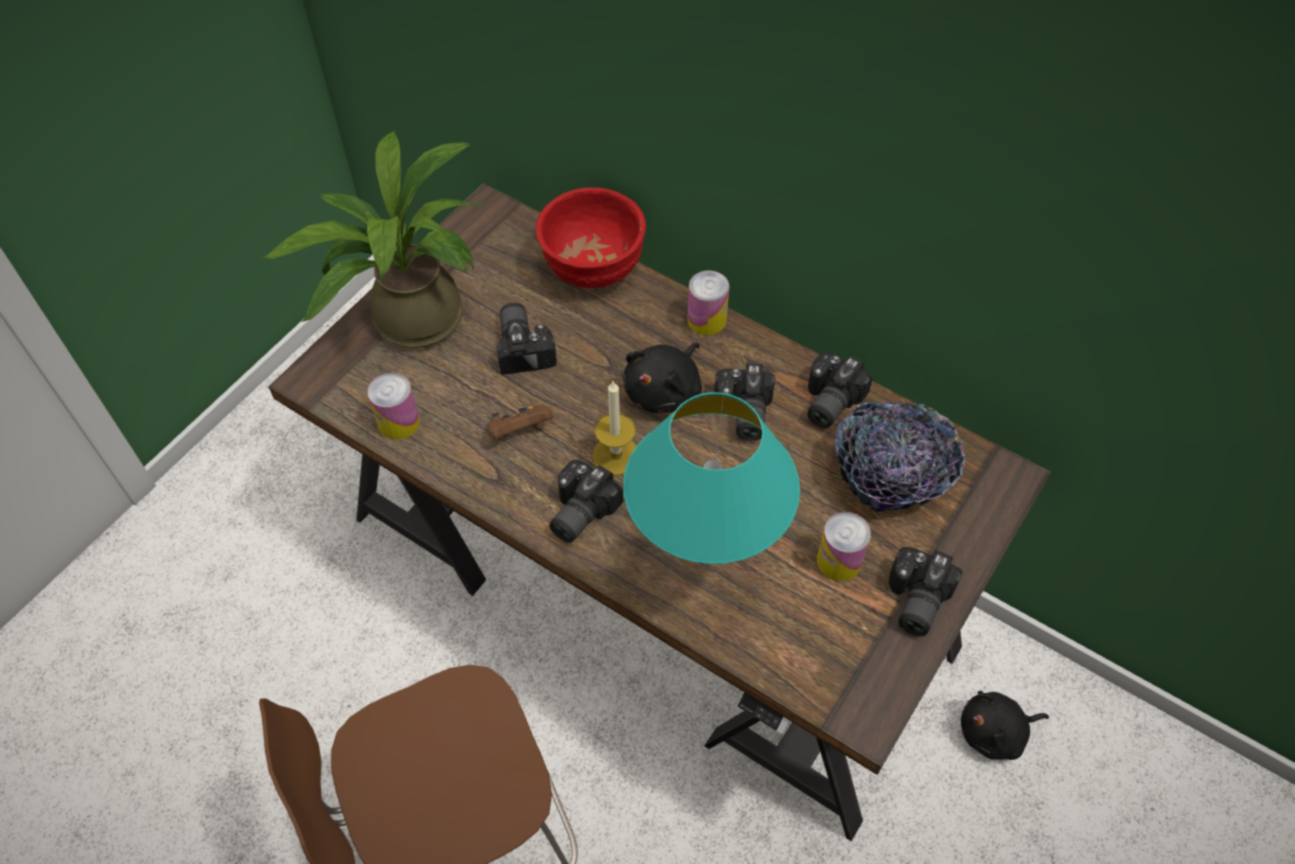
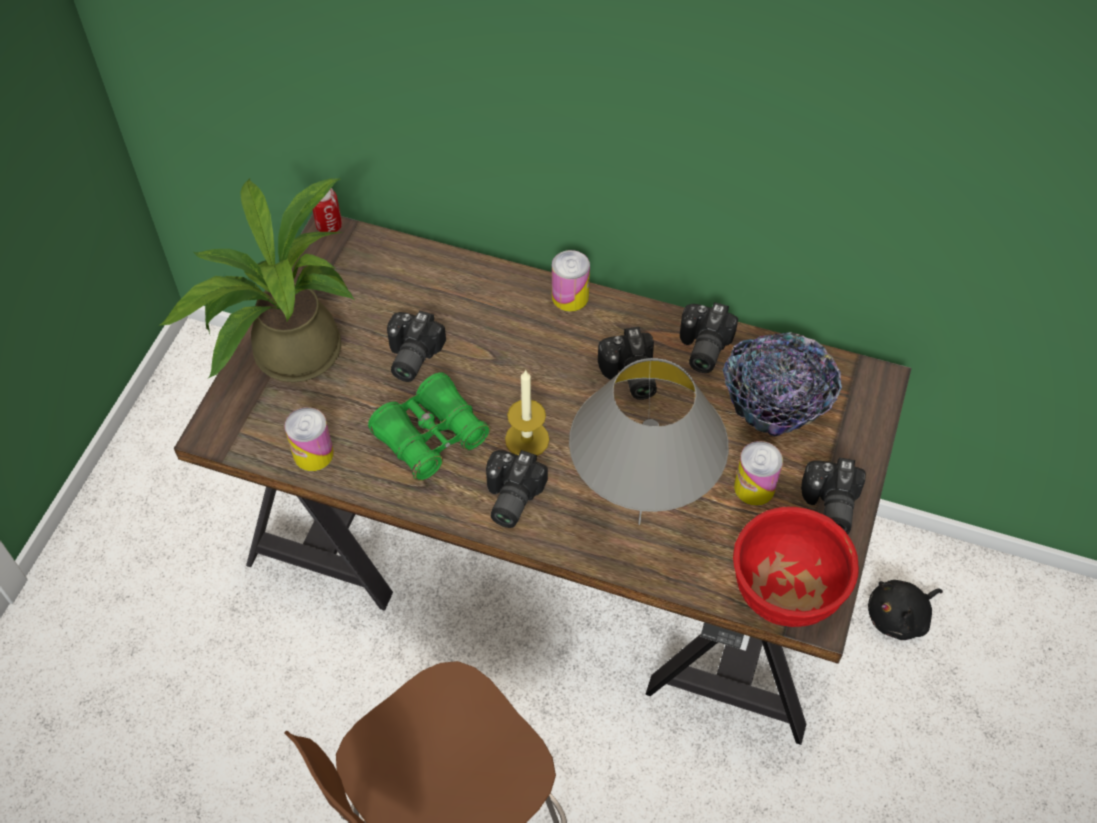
camera: 15 degrees left, 0 degrees up
brown game controller [488,404,553,439] -> green binoculars [368,372,491,481]
camera [497,303,557,375] -> camera turned 135 degrees counterclockwise [387,311,446,382]
red bowl [536,187,646,288] -> red bowl moved to [733,507,859,627]
black plush toy [623,342,702,413] -> none
turquoise table lamp [623,392,800,572] -> grey table lamp [569,358,729,525]
none -> can [313,188,342,232]

